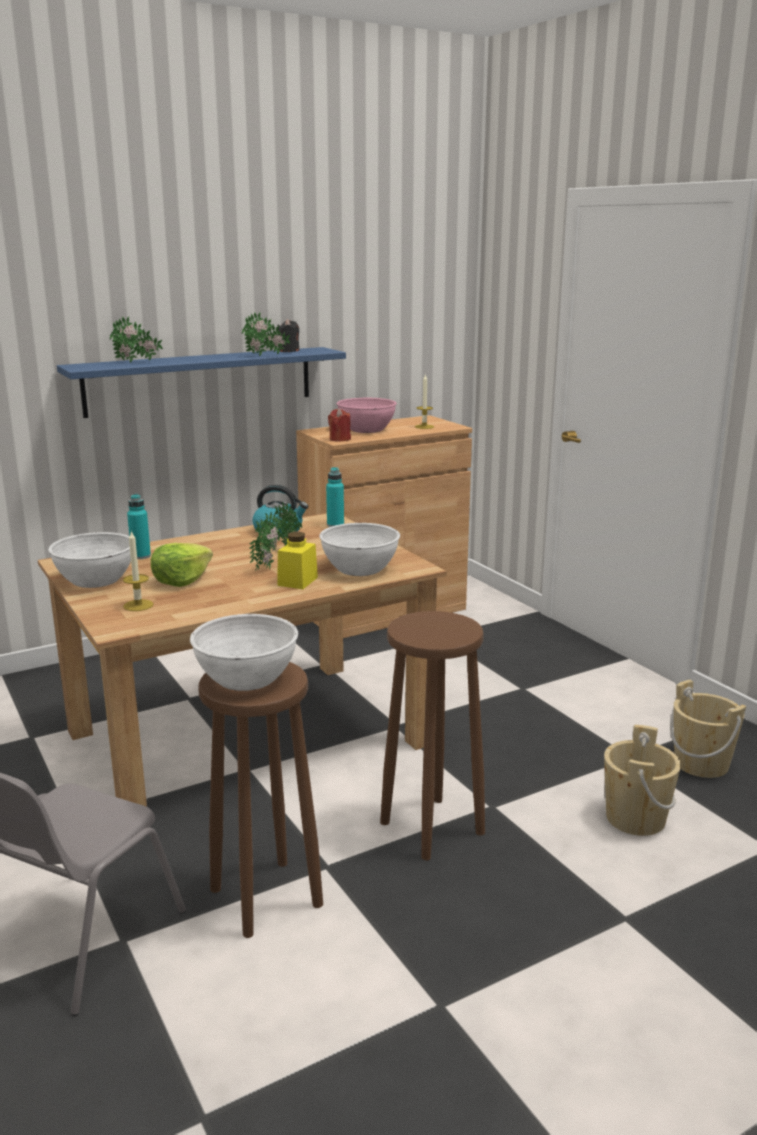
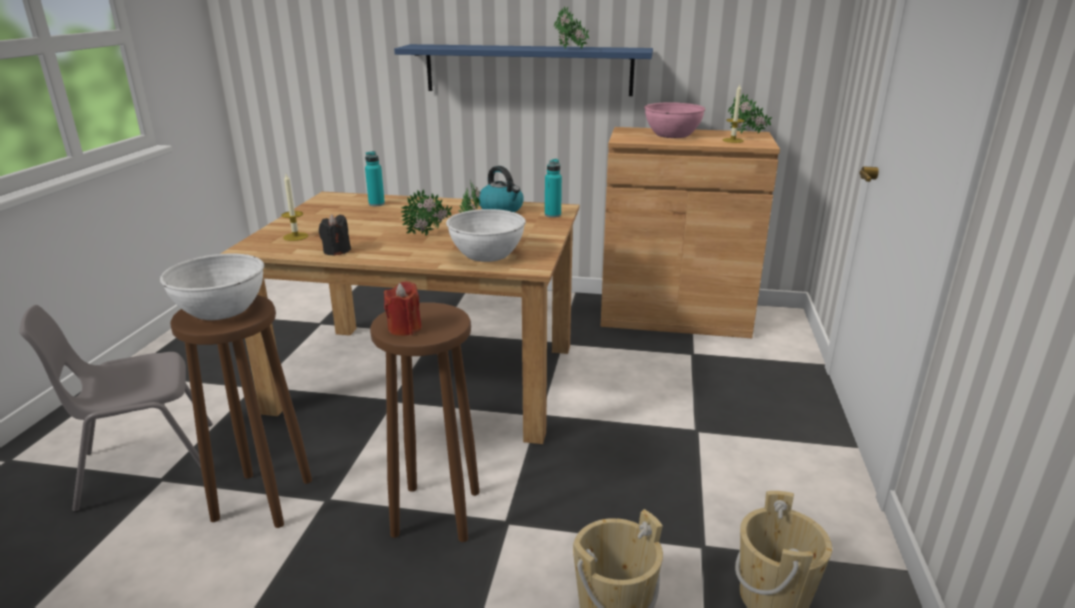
camera: 40 degrees right, 5 degrees up
white bowl [48,532,131,588] -> none
potted plant [110,317,163,363] -> potted plant moved to [728,93,772,133]
lettuce [151,543,213,587] -> none
black candle [277,319,299,352] -> black candle moved to [319,214,351,256]
yellow jar [277,532,318,589] -> none
red candle [328,408,351,442] -> red candle moved to [384,281,422,336]

